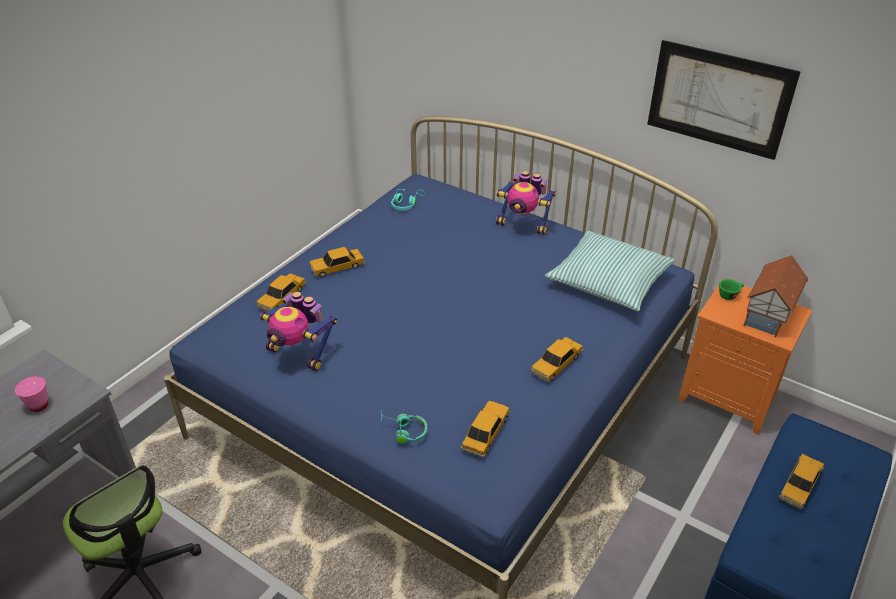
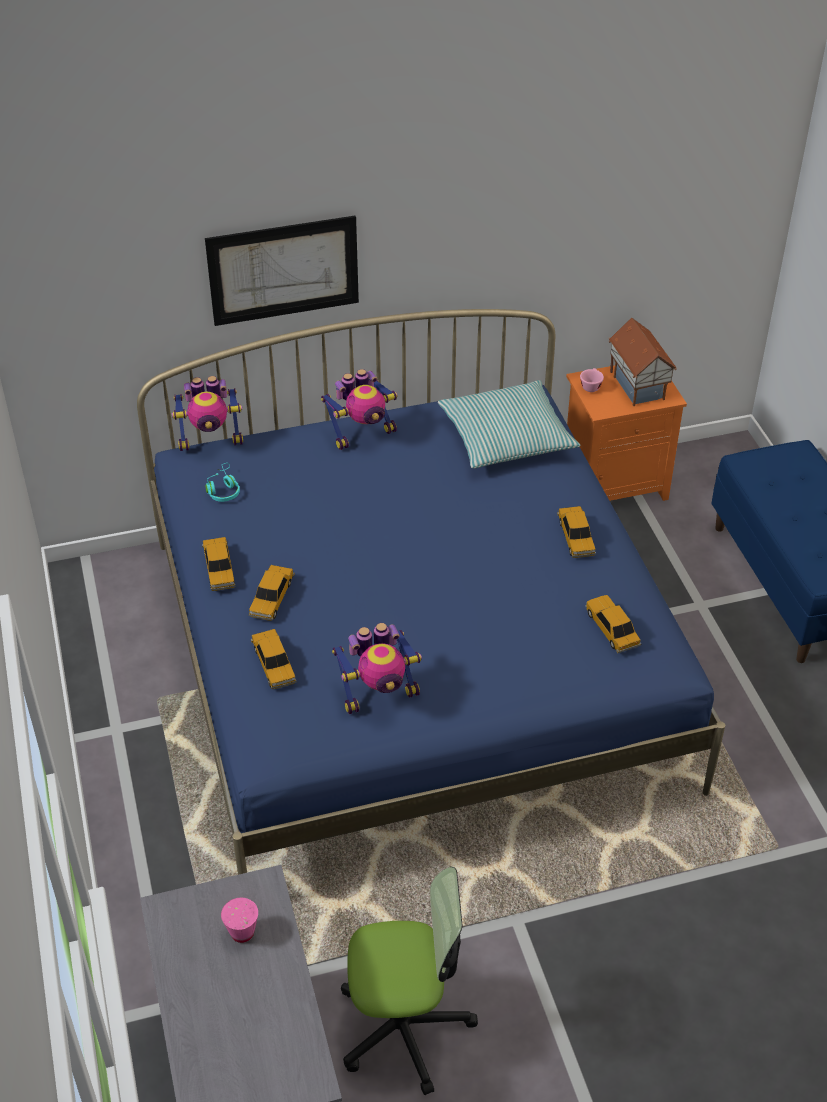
camera: 50 degrees left, 5 degrees up
turquoise headphones [381,411,427,444] -> none
picture [647,40,801,160] -> picture moved to [205,216,359,326]
green cup [719,279,744,300] -> pink cup [580,368,604,392]
toy car [779,454,824,509] -> toy car moved to [202,537,235,591]
none -> toy robot [172,376,243,451]

